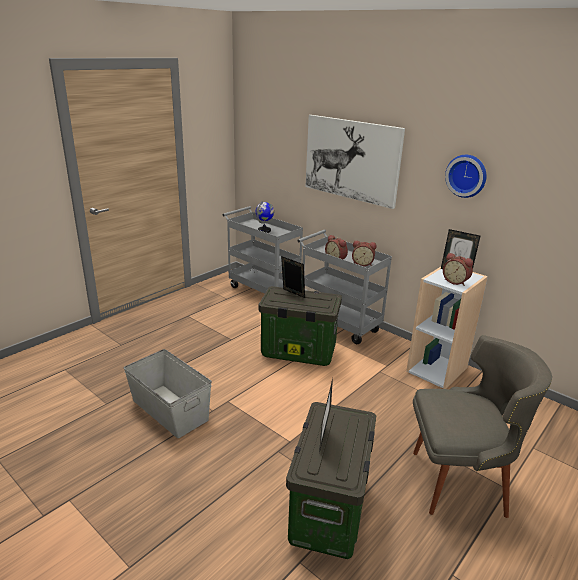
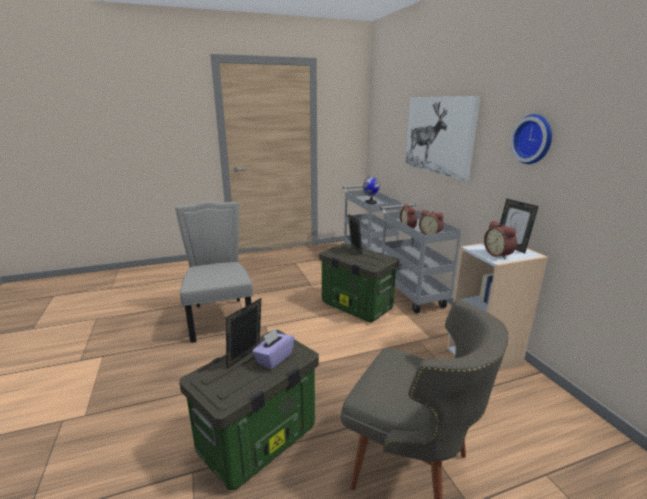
camera: 30 degrees right, 5 degrees down
grey storage box [124,349,212,438] -> grey chair [175,201,254,343]
none -> purple tissue box [252,328,295,369]

